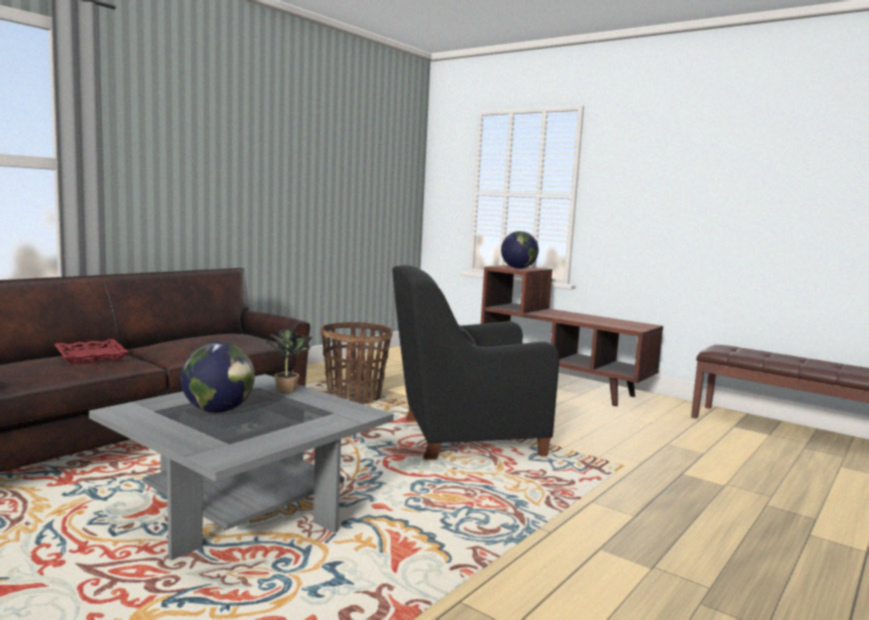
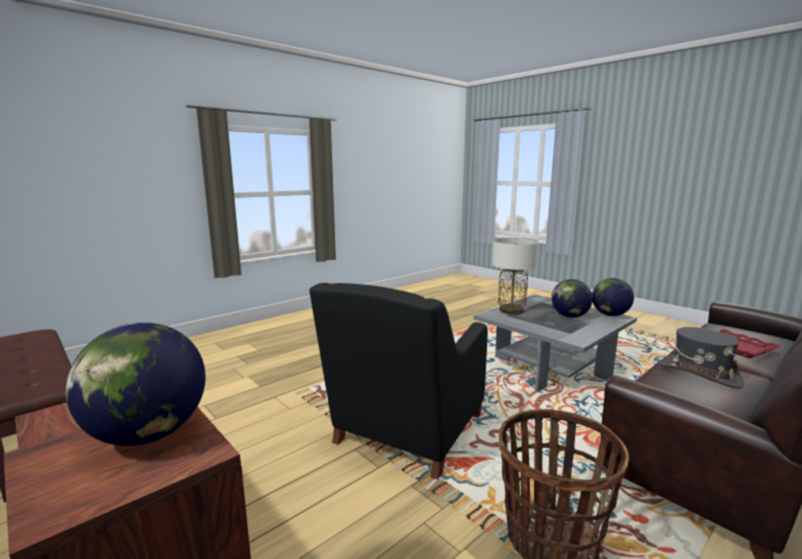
camera: 170 degrees left, 5 degrees up
potted plant [265,328,313,393] -> none
black armchair [392,265,559,460] -> black armchair turned 120 degrees clockwise [309,283,488,480]
none -> table lamp [492,238,539,315]
none -> globe [592,278,634,316]
none -> grey hat [660,327,744,388]

